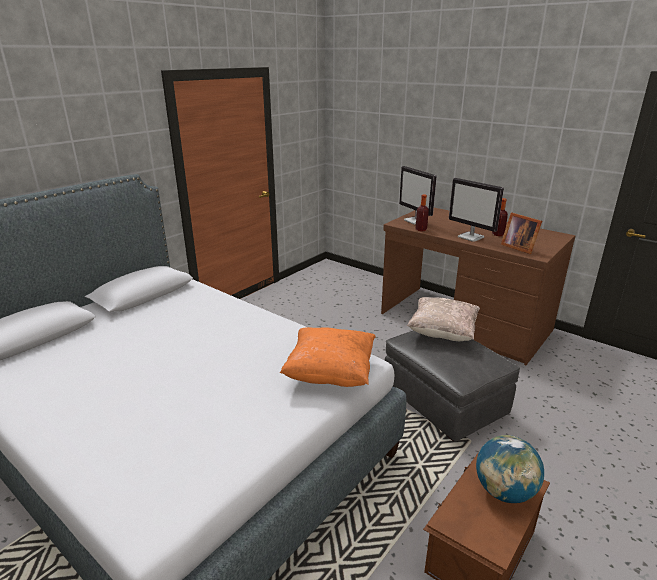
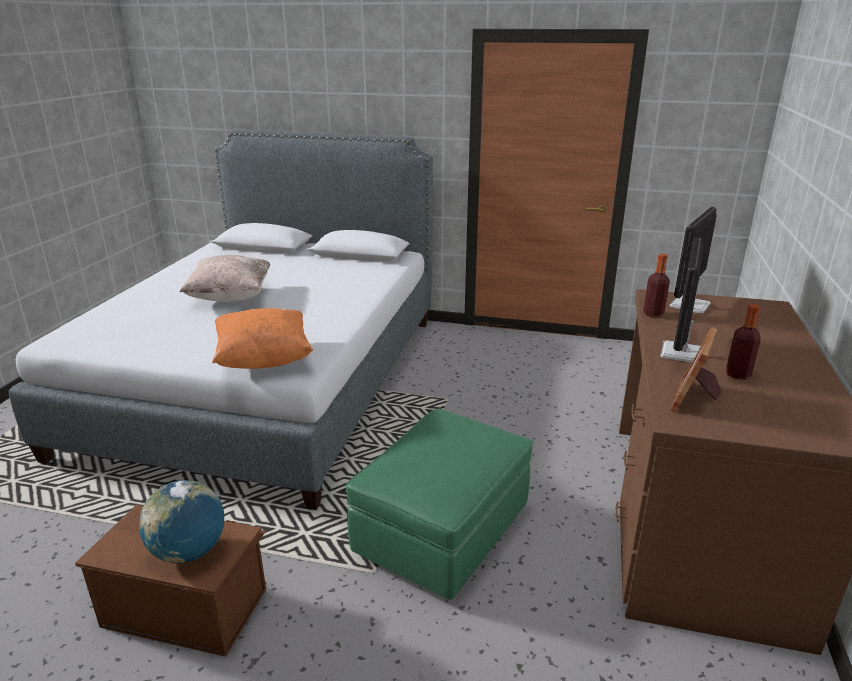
camera: 65 degrees right, 0 degrees up
grey ottoman [385,331,520,441] -> green ottoman [346,409,534,600]
beige pillow [407,297,480,341] -> beige pillow moved to [180,255,270,302]

